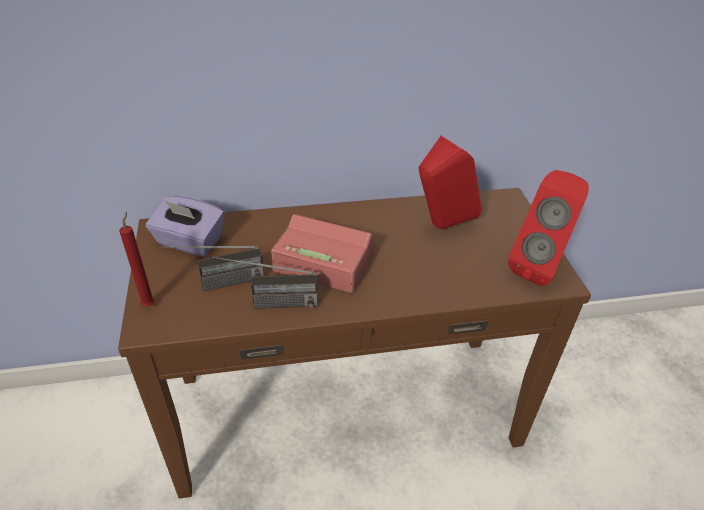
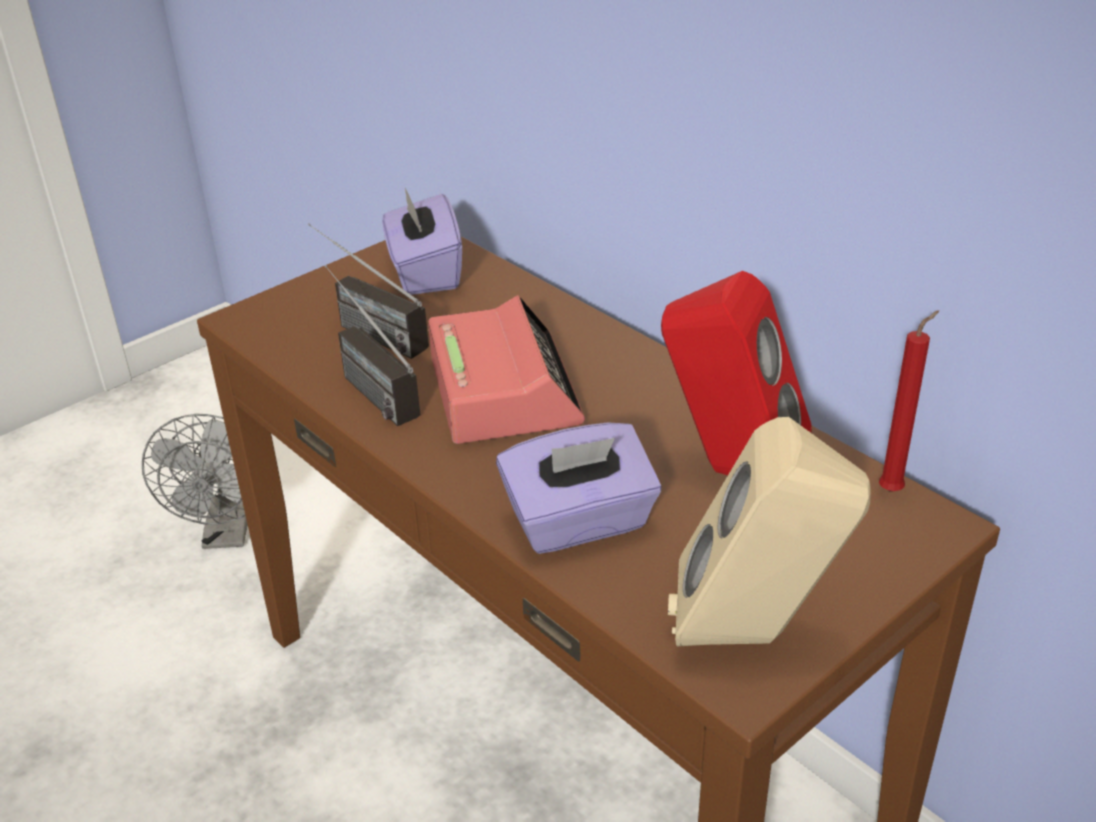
camera: 60 degrees right, 5 degrees down
red candle [119,212,155,307] -> red candle moved to [879,310,939,492]
red speaker [508,170,589,286] -> beige speaker [668,417,871,646]
none -> grey fan [142,413,248,549]
none -> purple tissue box [496,423,662,554]

